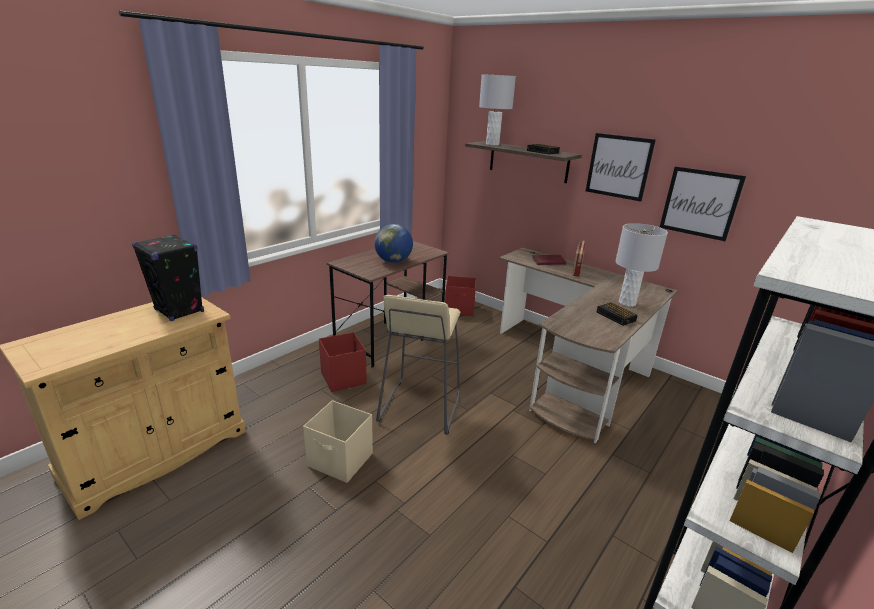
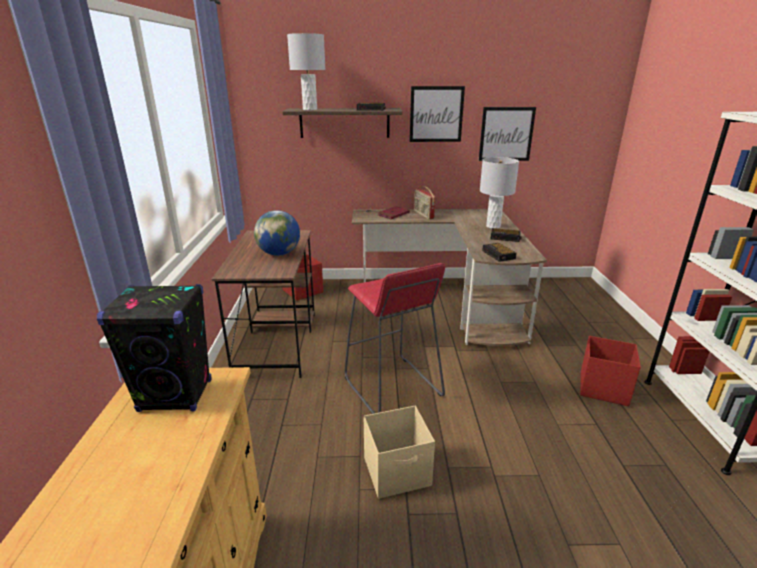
camera: 40 degrees left, 0 degrees up
red storage box [319,332,367,392] -> red storage box moved to [580,336,641,406]
beige stool [376,295,461,435] -> red stool [345,263,445,414]
none -> alarm clock [482,243,516,262]

